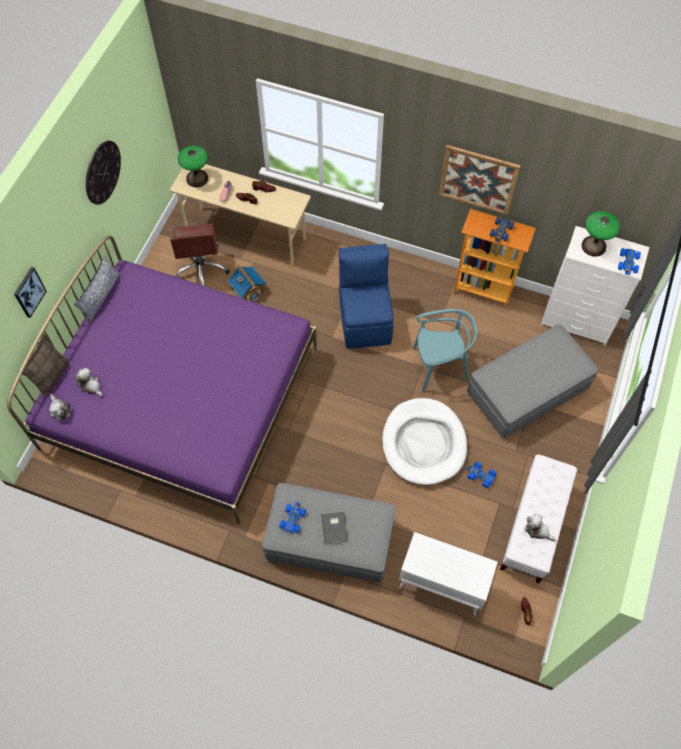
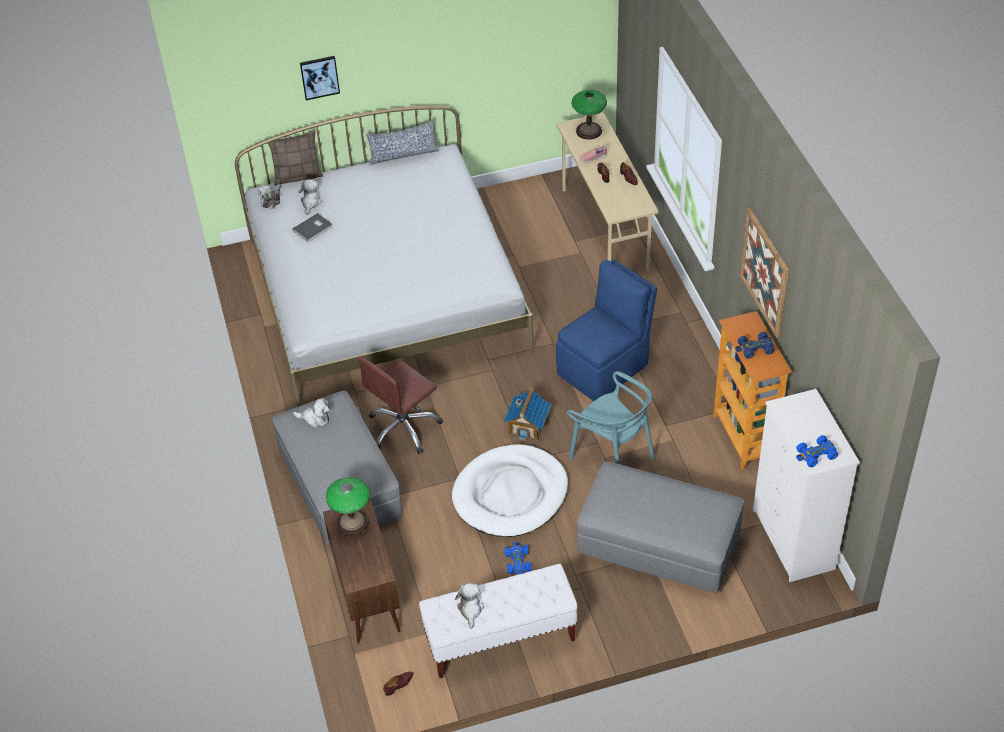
camera: 55 degrees right, 15 degrees down
purple bed [7,235,317,524] -> white bed [235,105,533,407]
wall clock [86,141,121,205] -> none
brown office chair [170,223,230,286] -> brown office chair moved to [358,356,443,454]
toy house [228,265,266,302] -> toy house moved to [504,388,551,442]
blue toy car [279,502,306,533] -> plush toy [293,398,330,428]
grey book [321,511,348,544] -> grey book moved to [293,213,333,242]
white cabinet [399,532,498,616] -> brown cabinet [323,500,400,643]
table lamp [581,211,620,257] -> table lamp moved to [326,477,370,536]

